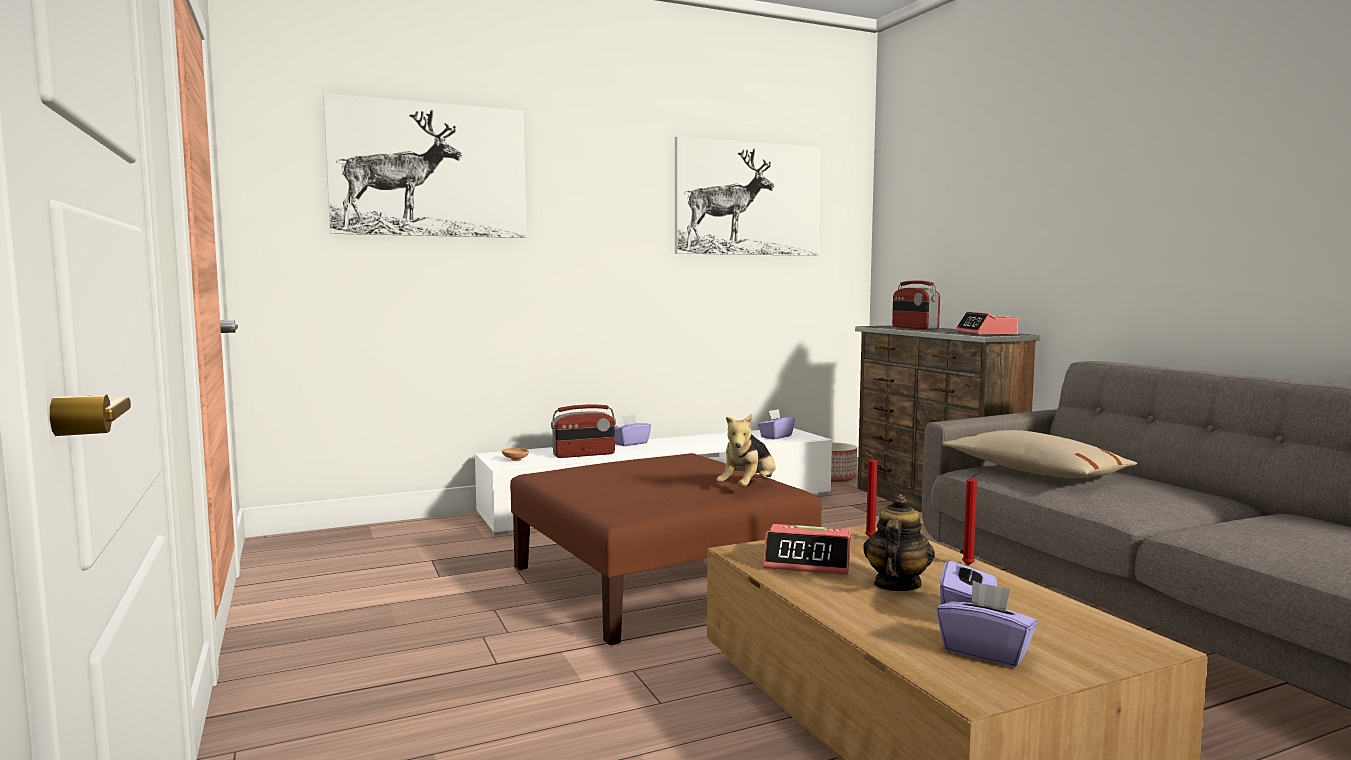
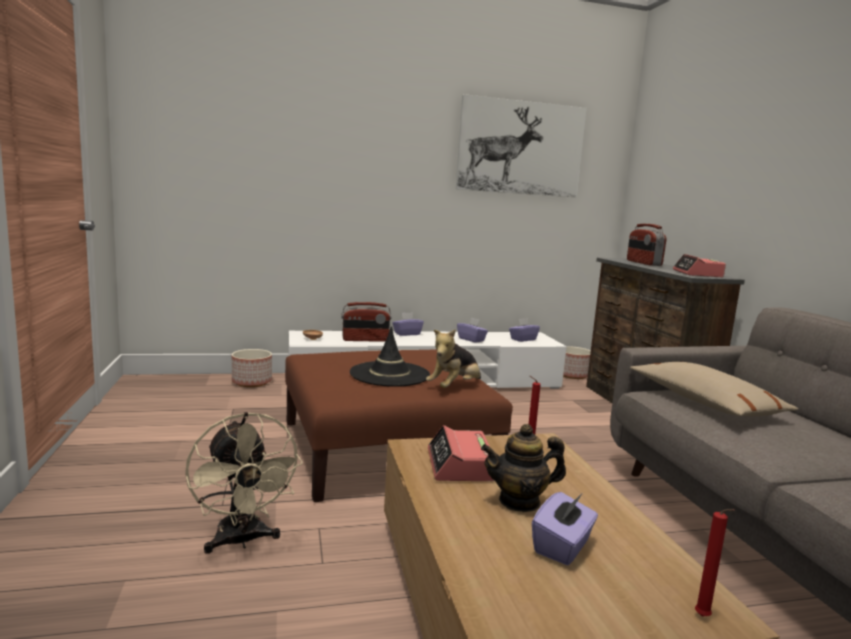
camera: 10 degrees right, 5 degrees up
picture [323,93,526,238] -> none
alarm clock [763,524,851,575] -> alarm clock turned 60 degrees clockwise [428,425,494,481]
teapot [864,494,935,591] -> teapot turned 135 degrees counterclockwise [481,424,566,512]
purple tissue box [936,581,1038,668] -> purple tissue box moved to [457,317,488,343]
red candle [962,472,982,566] -> red candle moved to [695,509,735,617]
none -> beige fan [185,412,303,554]
none -> planter [232,349,272,387]
none -> black hat [350,326,430,387]

